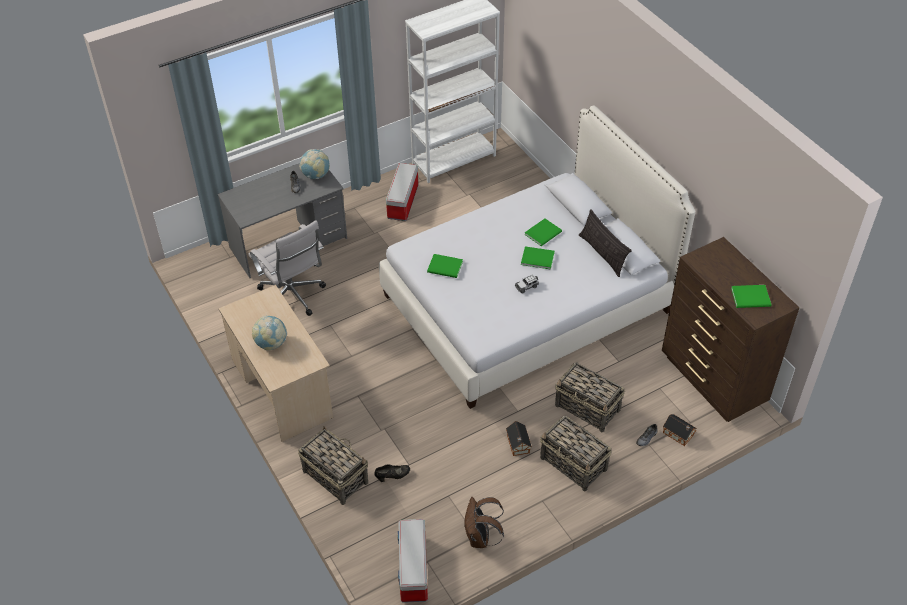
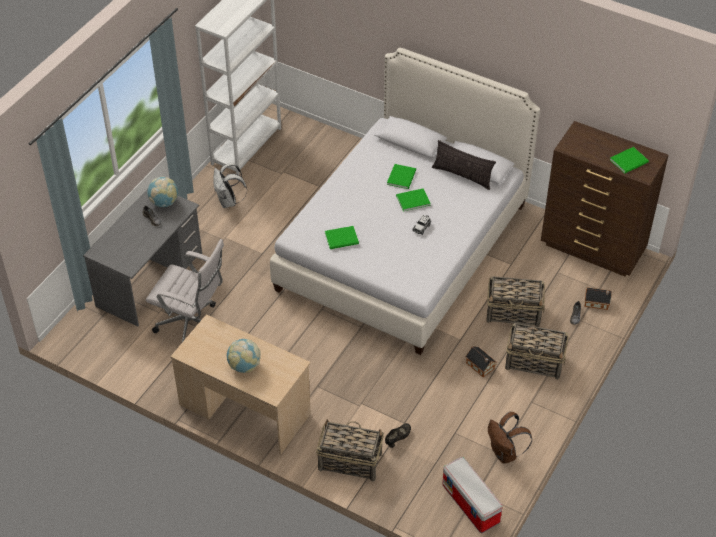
camera: 30 degrees left, 0 degrees up
storage box [386,163,419,221] -> white backpack [213,163,247,208]

